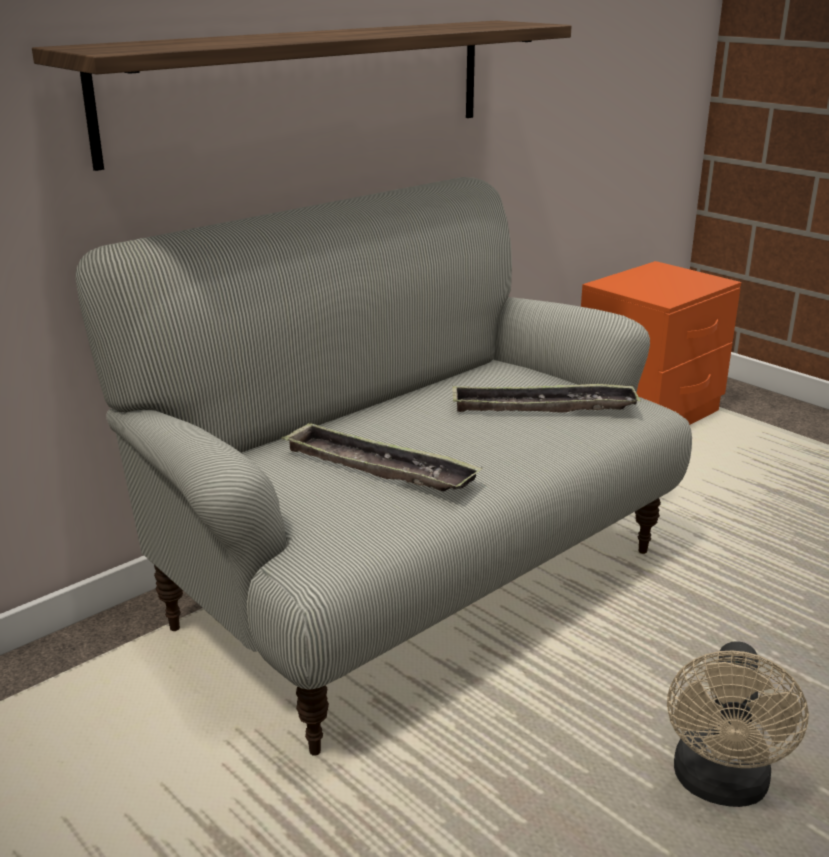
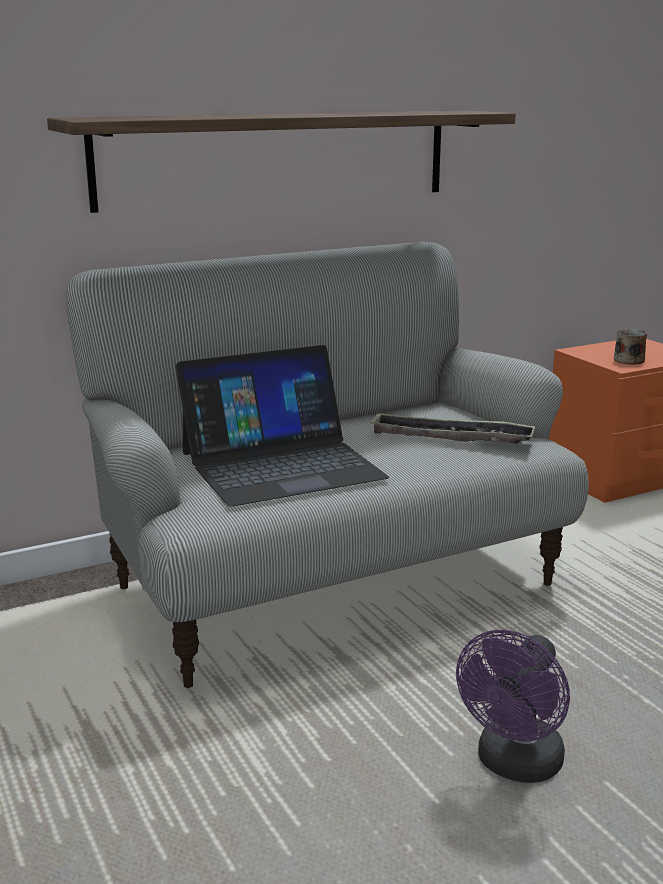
camera: 15 degrees right, 5 degrees down
tray [281,422,483,491] -> laptop [175,345,389,507]
beige fan [667,641,809,807] -> purple fan [456,630,570,783]
none -> mug [614,329,647,364]

